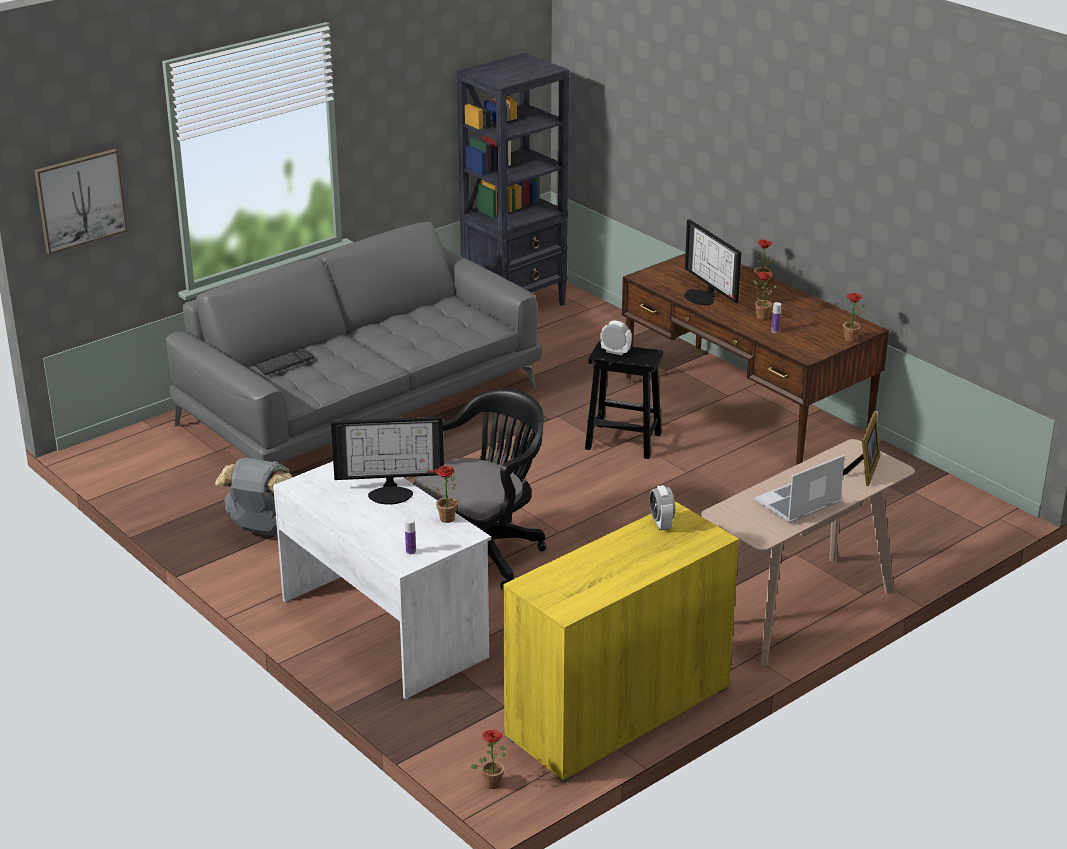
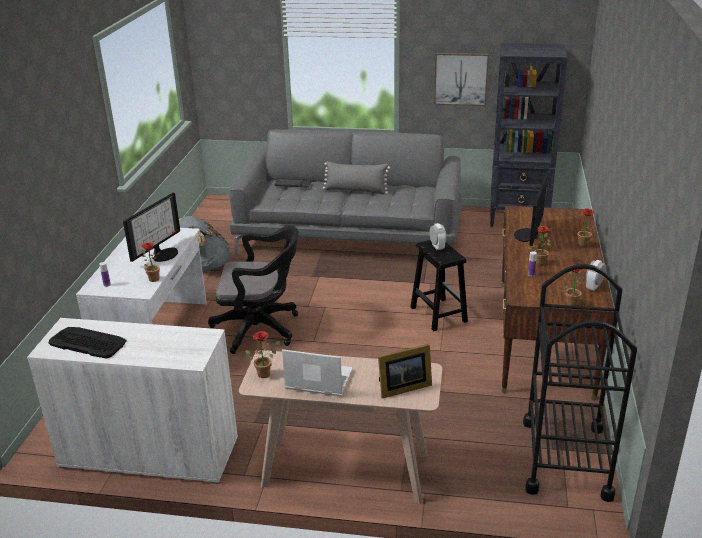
camera: 50 degrees right, 0 degrees up
picture [34,149,127,254] -> picture moved to [434,53,489,106]
monitor [331,416,444,505] -> monitor turned 105 degrees counterclockwise [123,193,180,262]
potted plant [470,730,506,789] -> potted plant moved to [245,331,280,378]
yellow cabinet [503,502,739,782] -> white cabinet [27,318,238,484]
alarm clock [650,485,675,530] -> alarm clock moved to [586,260,606,291]
none -> keyboard [48,327,127,359]
none -> grey pillow [323,161,390,195]
none -> black cart [523,264,637,502]

